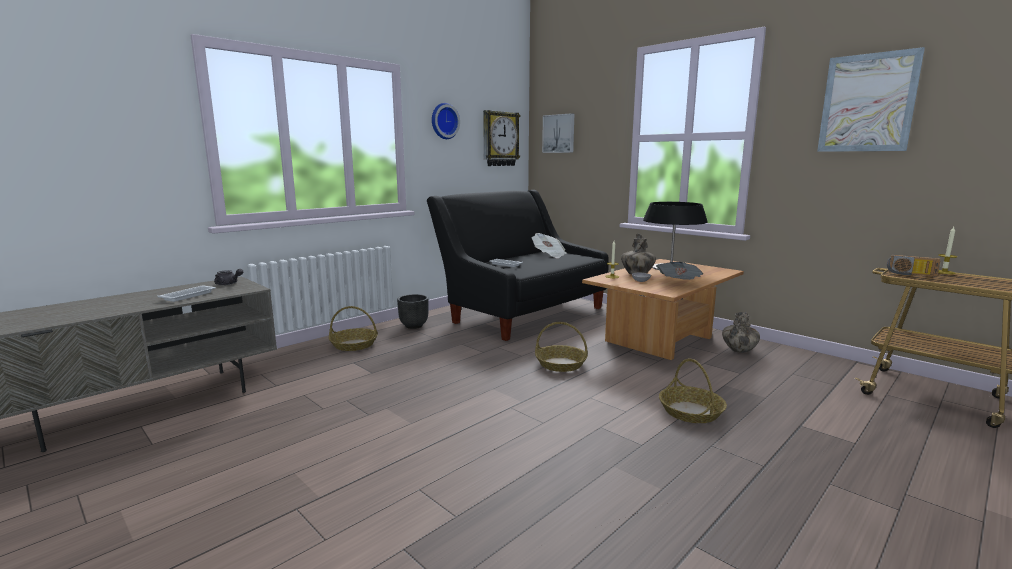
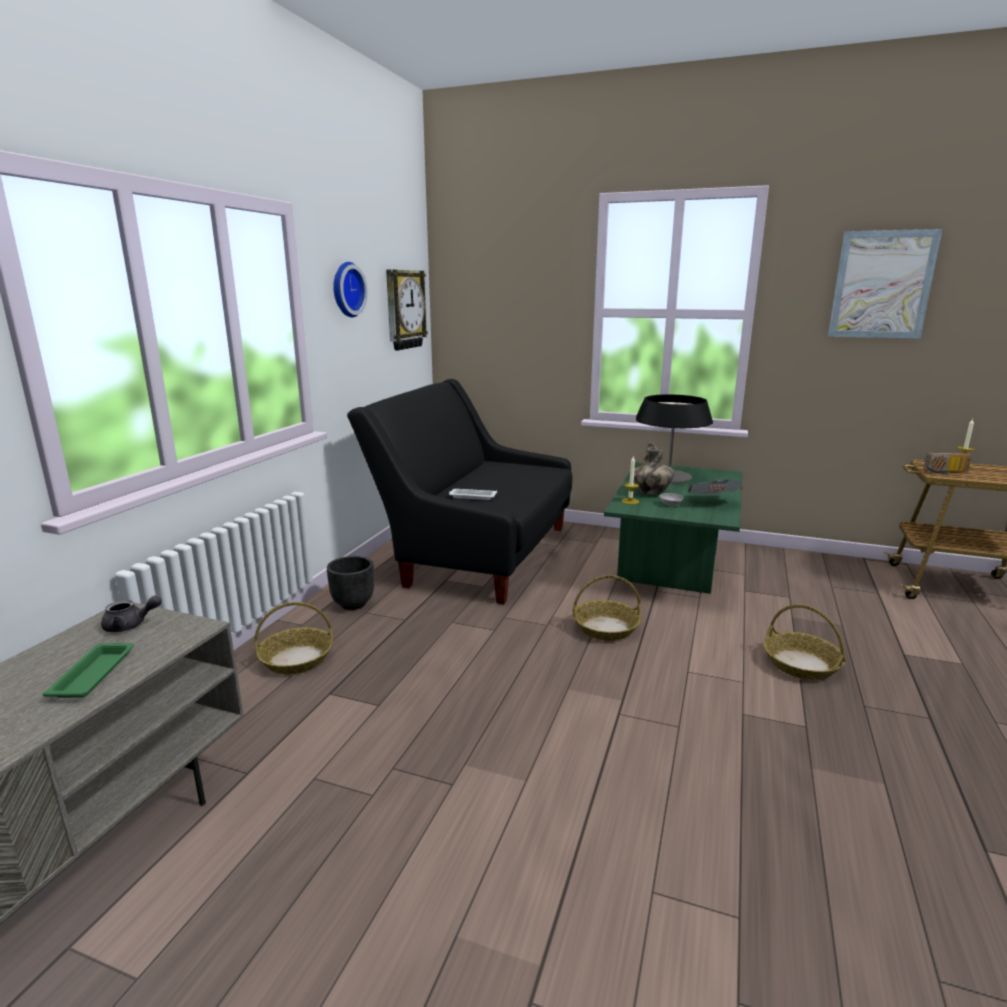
camera: 25 degrees left, 5 degrees up
white tray [157,286,216,302] -> green tray [43,643,134,698]
newspaper [532,233,567,258] -> none
picture [542,113,574,153] -> none
brown coffee table [582,259,744,360] -> green coffee table [604,462,742,594]
vase [722,312,760,353] -> none

